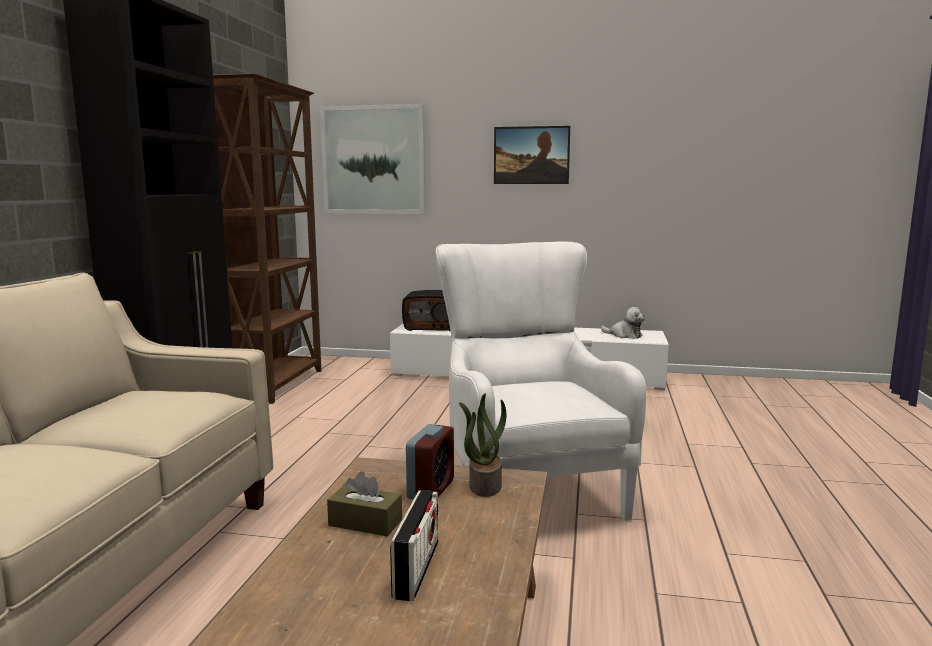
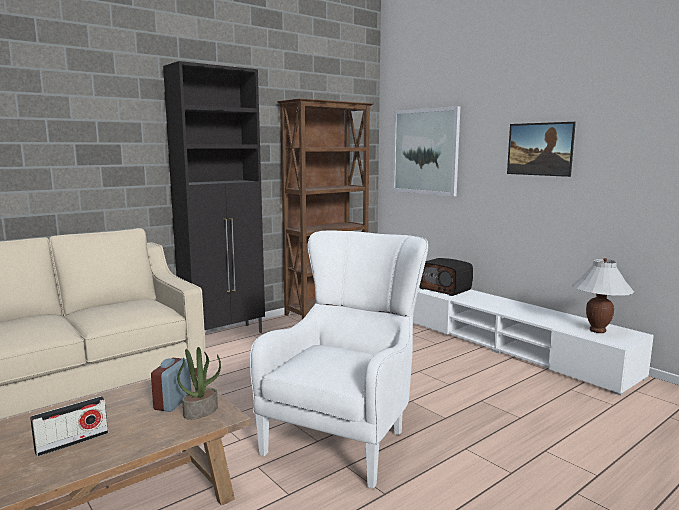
camera: 40 degrees right, 0 degrees up
brown tissue box [327,471,402,536] -> none
alarm clock [406,424,454,499] -> alarm clock turned 135 degrees clockwise [151,358,191,412]
plush toy [601,307,645,339] -> white table lamp [572,258,634,333]

